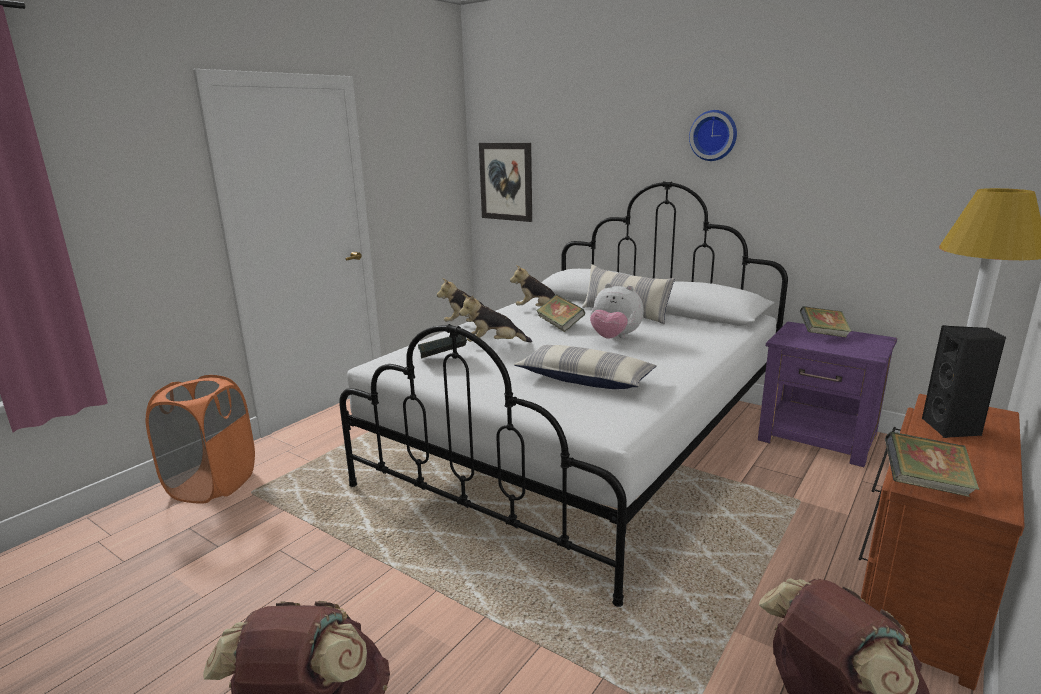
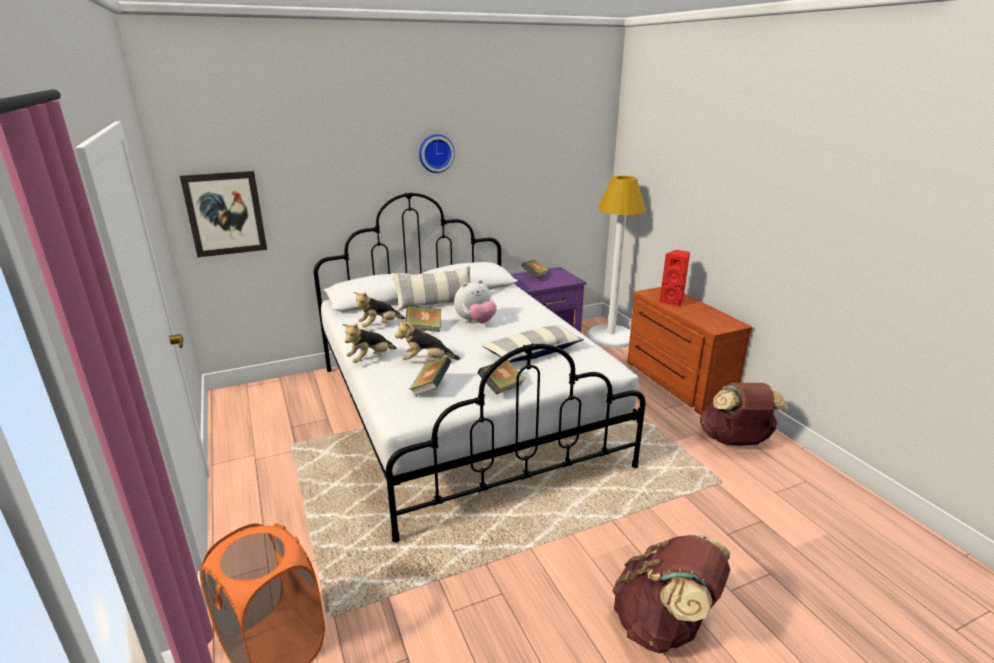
camera: 60 degrees left, 5 degrees up
plush toy [459,294,532,342] -> plush toy turned 60 degrees clockwise [395,319,460,360]
book [885,432,979,497] -> book moved to [477,360,526,395]
black speaker [922,325,1006,438] -> red speaker [660,250,690,307]

